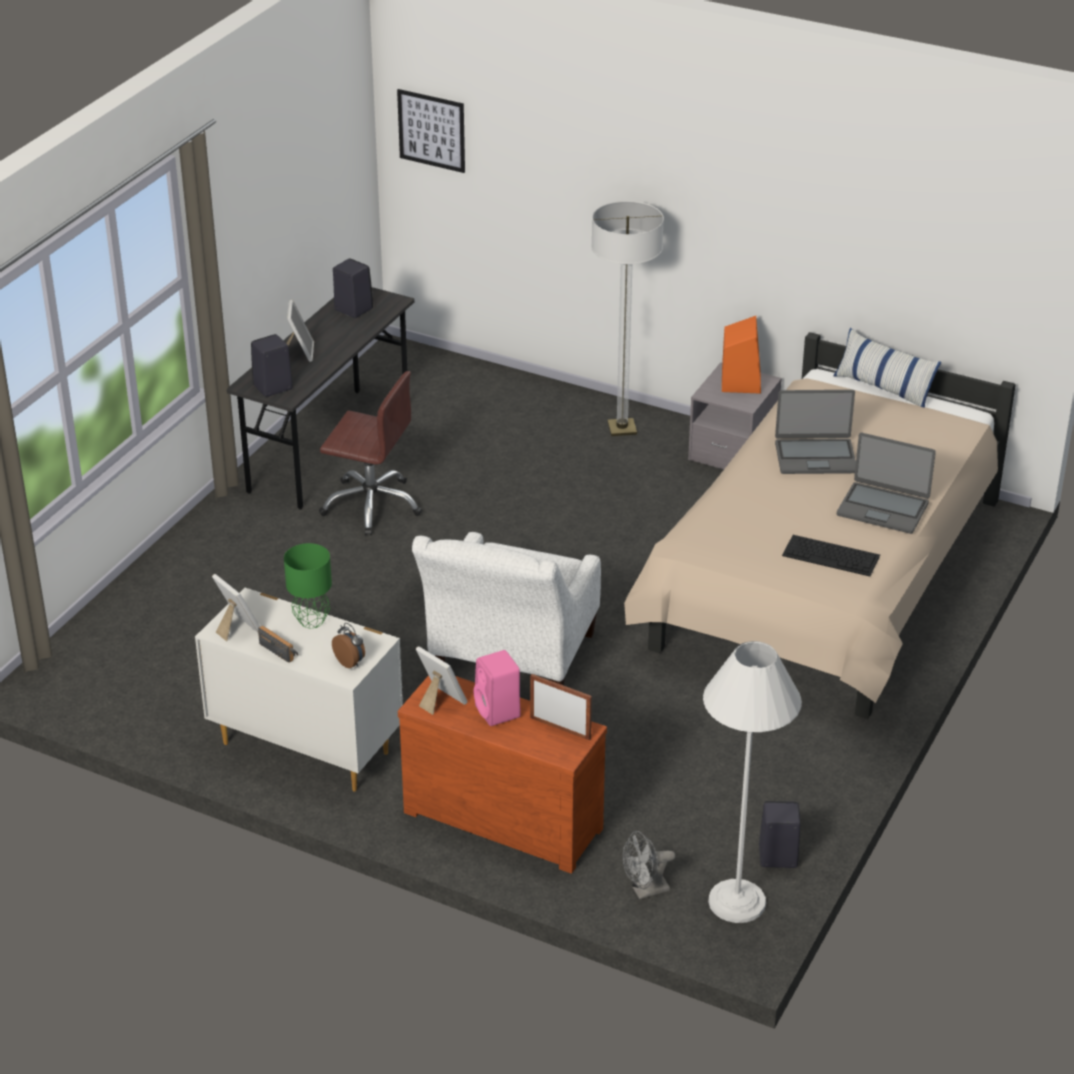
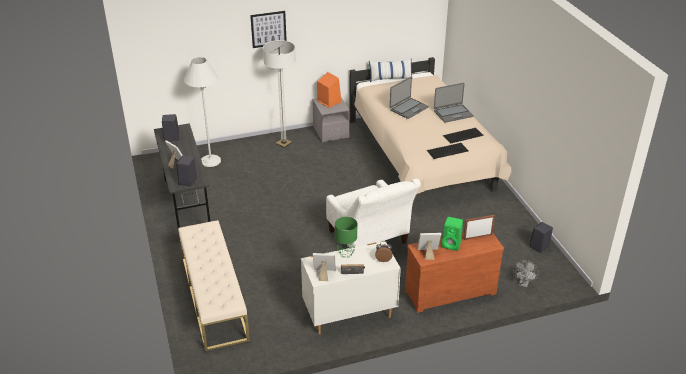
camera: 45 degrees left, 0 degrees up
brown office chair [319,371,422,535] -> none
picture [397,89,465,173] -> picture moved to [250,11,287,48]
pink speaker [474,650,521,726] -> green speaker [441,217,463,251]
white floor lamp [703,641,802,923] -> white floor lamp moved to [184,57,221,167]
none -> beige bench [178,220,250,351]
none -> keyboard [427,143,469,159]

